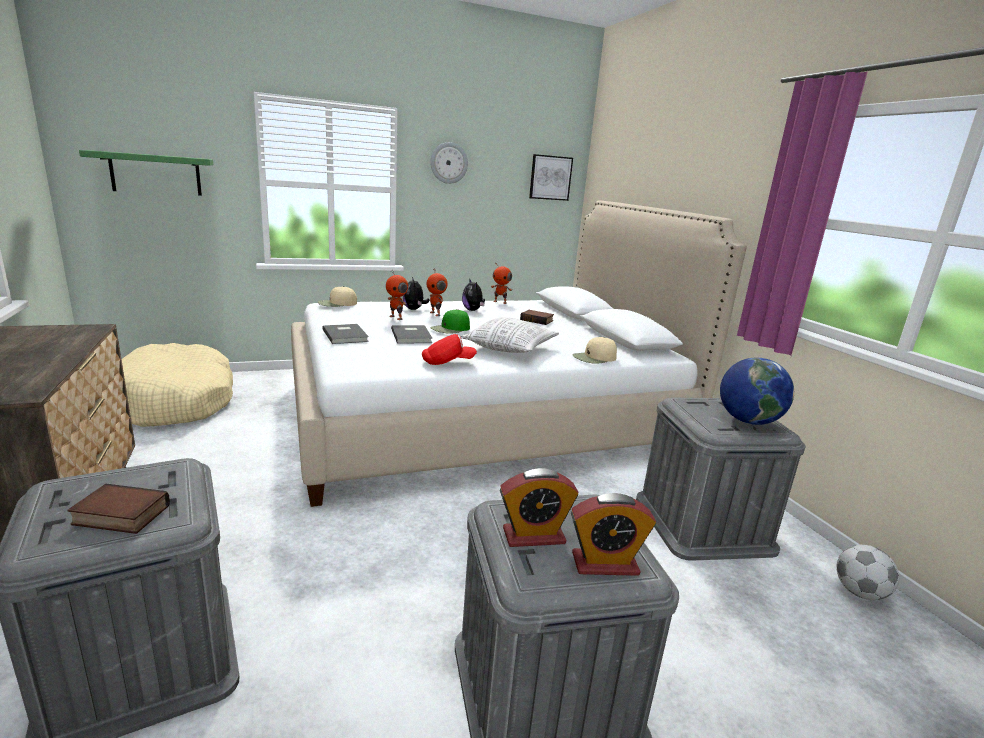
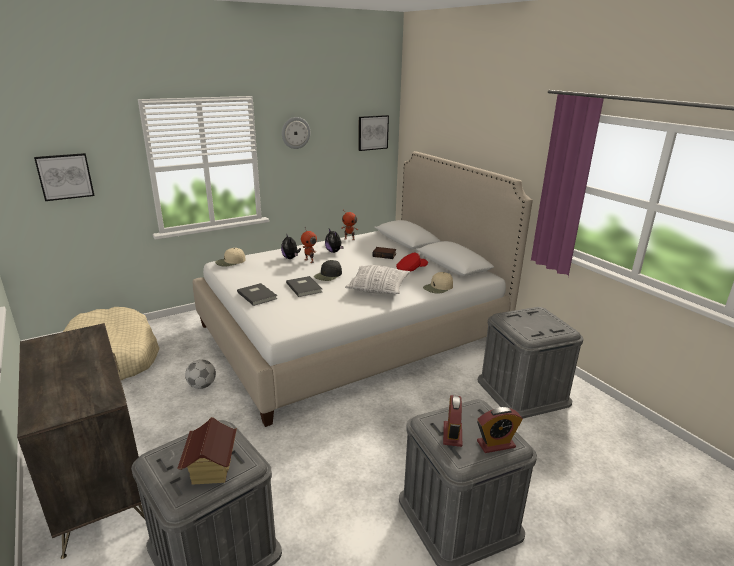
camera: 10 degrees left, 5 degrees up
book [68,484,170,534] -> toy house [177,417,237,485]
green shelf [79,150,213,196] -> picture [34,153,95,201]
toy robot [386,270,408,320] -> none
red cap [422,334,477,365] -> red cap moved to [396,253,428,272]
green cap [430,309,470,334] -> black cap [314,260,342,281]
alarm clock [500,468,579,547] -> alarm clock turned 120 degrees clockwise [443,395,462,447]
globe [720,358,794,425] -> none
football [836,545,899,600] -> football moved to [185,359,216,389]

